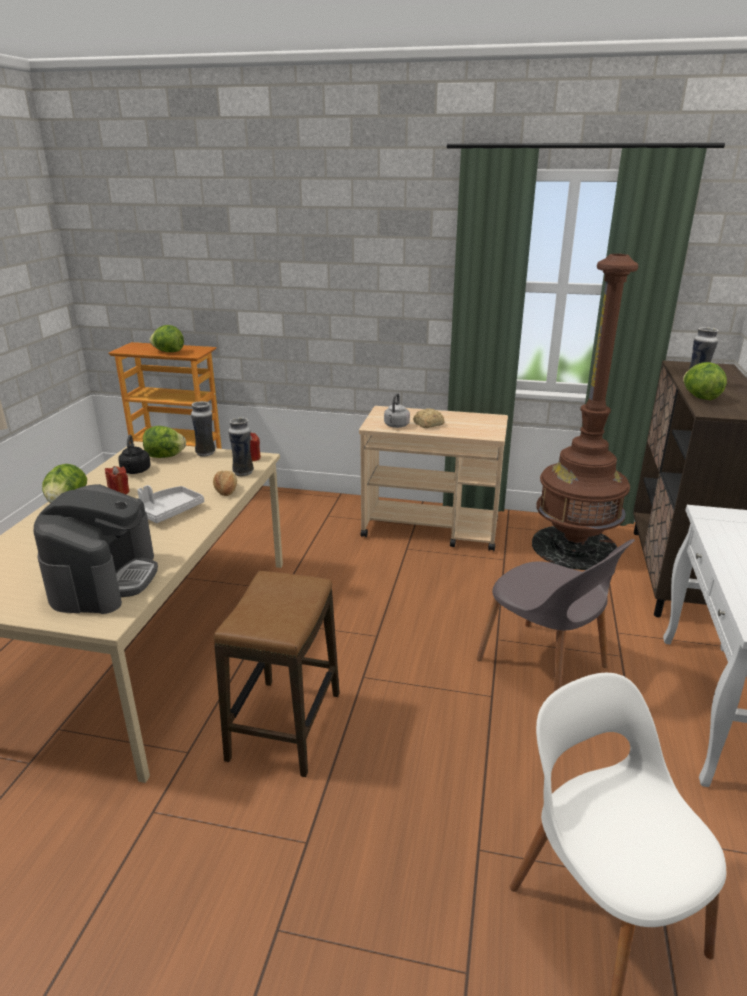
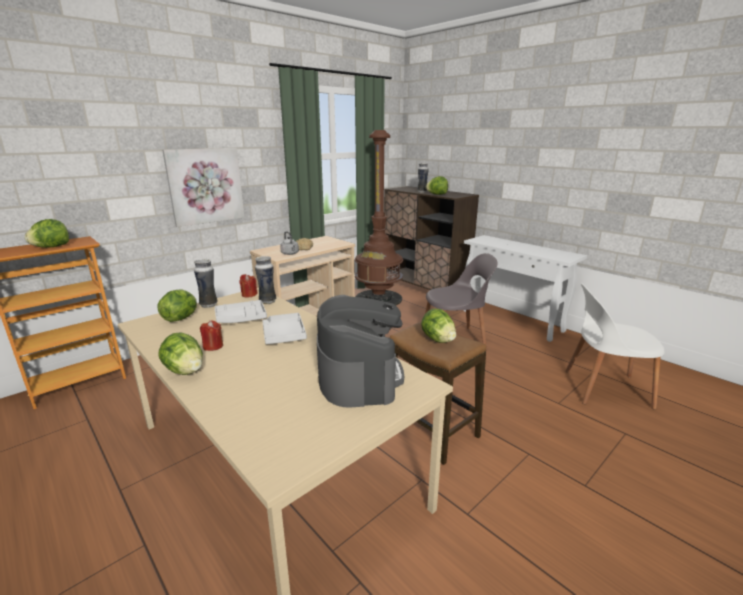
camera: 55 degrees left, 5 degrees down
coffee machine [34,484,158,614] -> coffee machine turned 45 degrees clockwise [317,295,404,407]
black kettle [118,435,151,474] -> none
bread [213,470,237,496] -> none
none -> picture [162,148,245,227]
none -> grey tray [215,300,267,323]
none -> lettuce [421,309,456,343]

